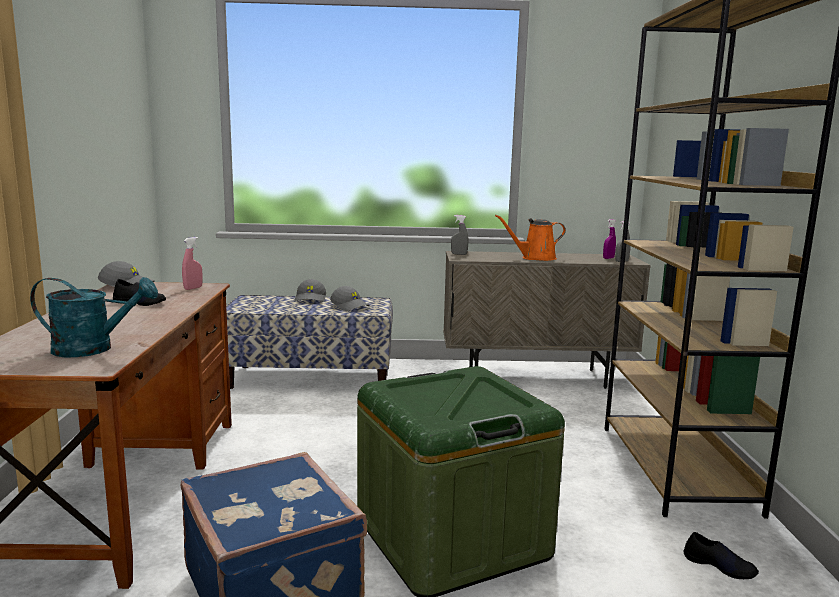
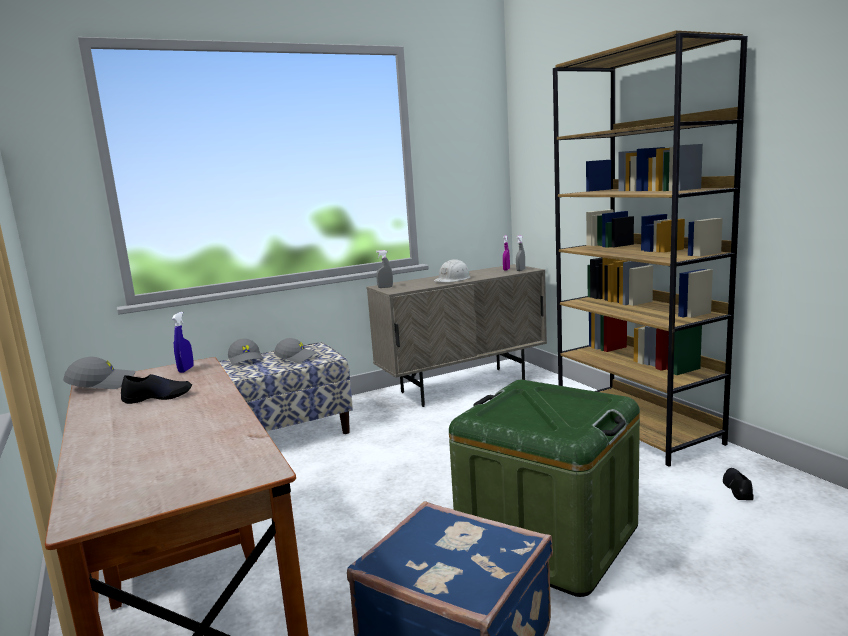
camera: 25 degrees left, 0 degrees up
turquoise watering can [30,277,158,357] -> none
pink spray bottle [182,237,202,290] -> blue spray bottle [172,312,194,373]
orange watering can [495,215,566,261] -> white hard hat [434,259,471,283]
black shoe [683,532,759,579] -> black shoe turned 90 degrees counterclockwise [723,468,754,500]

